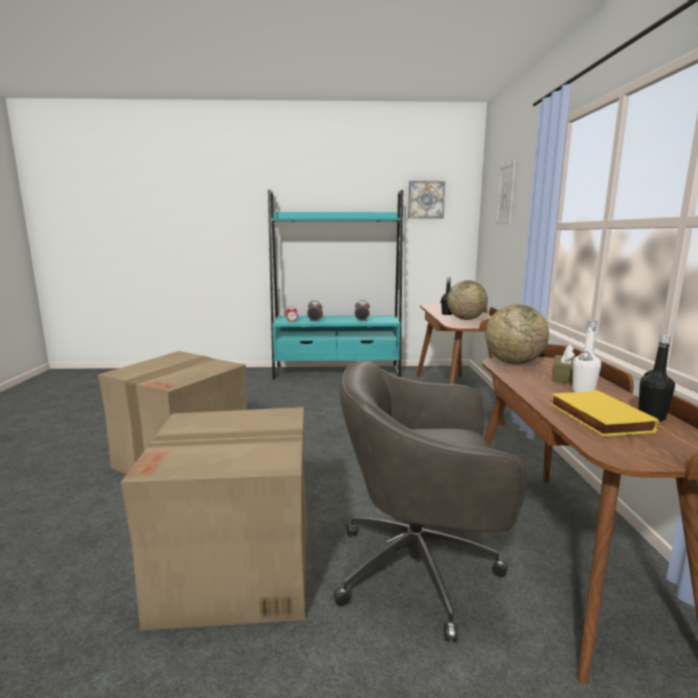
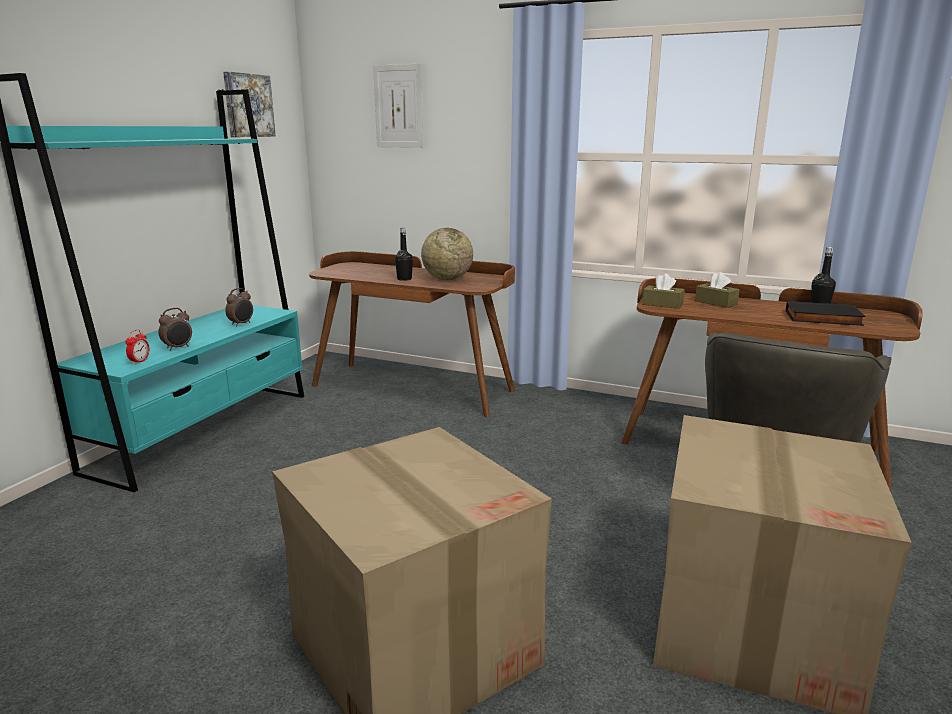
camera: 65 degrees left, 5 degrees up
globe [485,304,549,365] -> brown tissue box [642,273,685,309]
yellow book [550,390,659,437] -> black book [786,301,866,326]
white bottle [572,320,601,392] -> none

